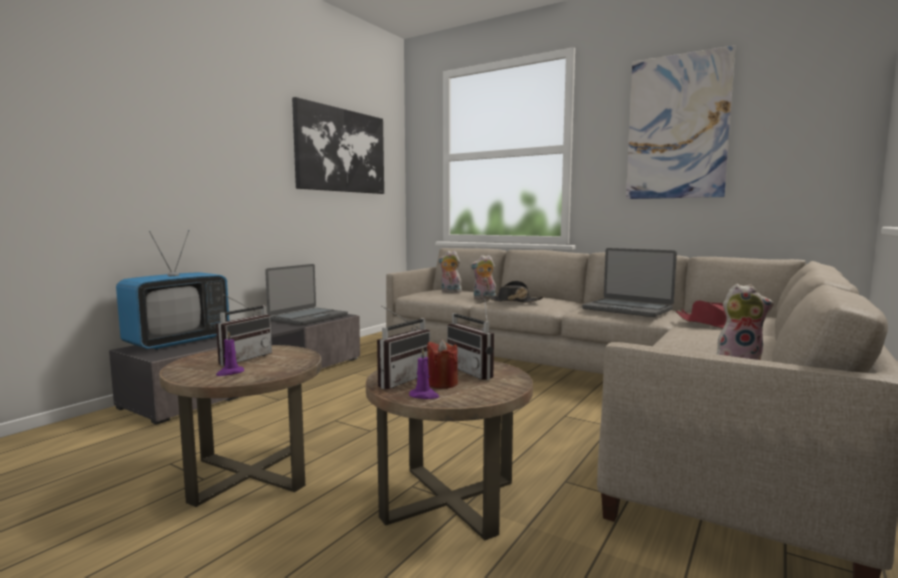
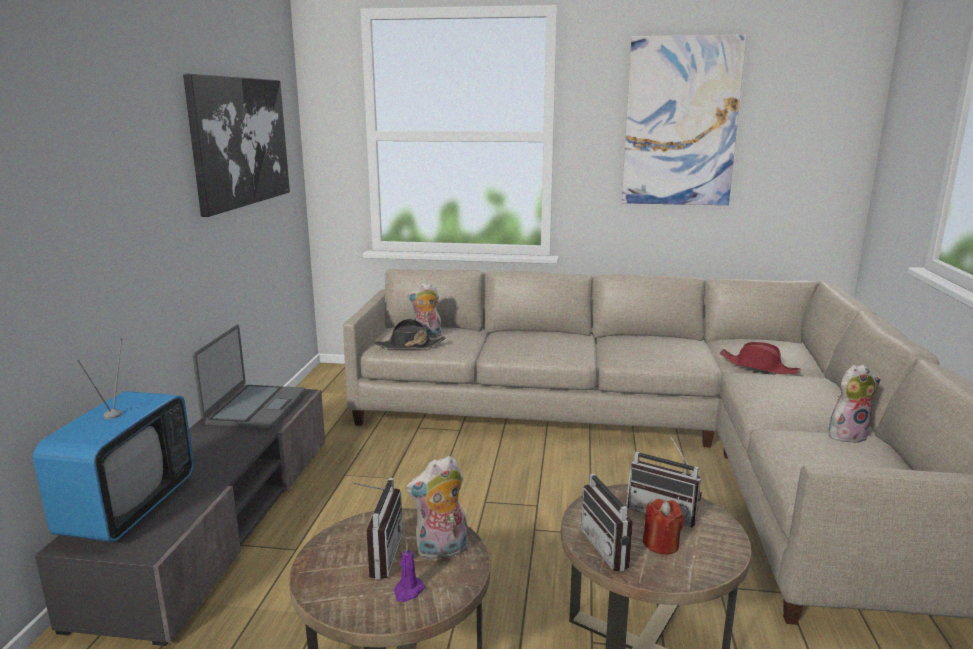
camera: 25 degrees left, 10 degrees up
radio [377,305,430,389] -> radio turned 150 degrees clockwise [581,465,633,572]
purple candle [409,349,439,399] -> none
plush toy [470,255,496,299] -> plush toy moved to [406,456,467,561]
black hat [485,281,544,303] -> black hat moved to [373,319,446,349]
laptop [582,248,677,317] -> none

